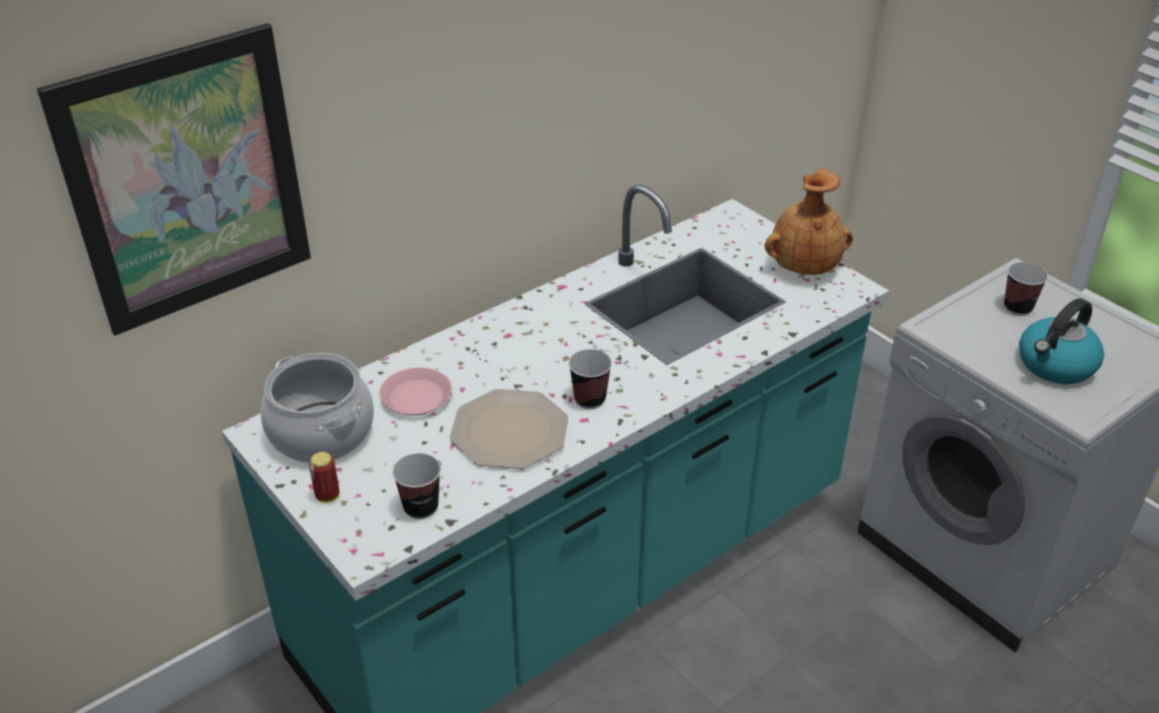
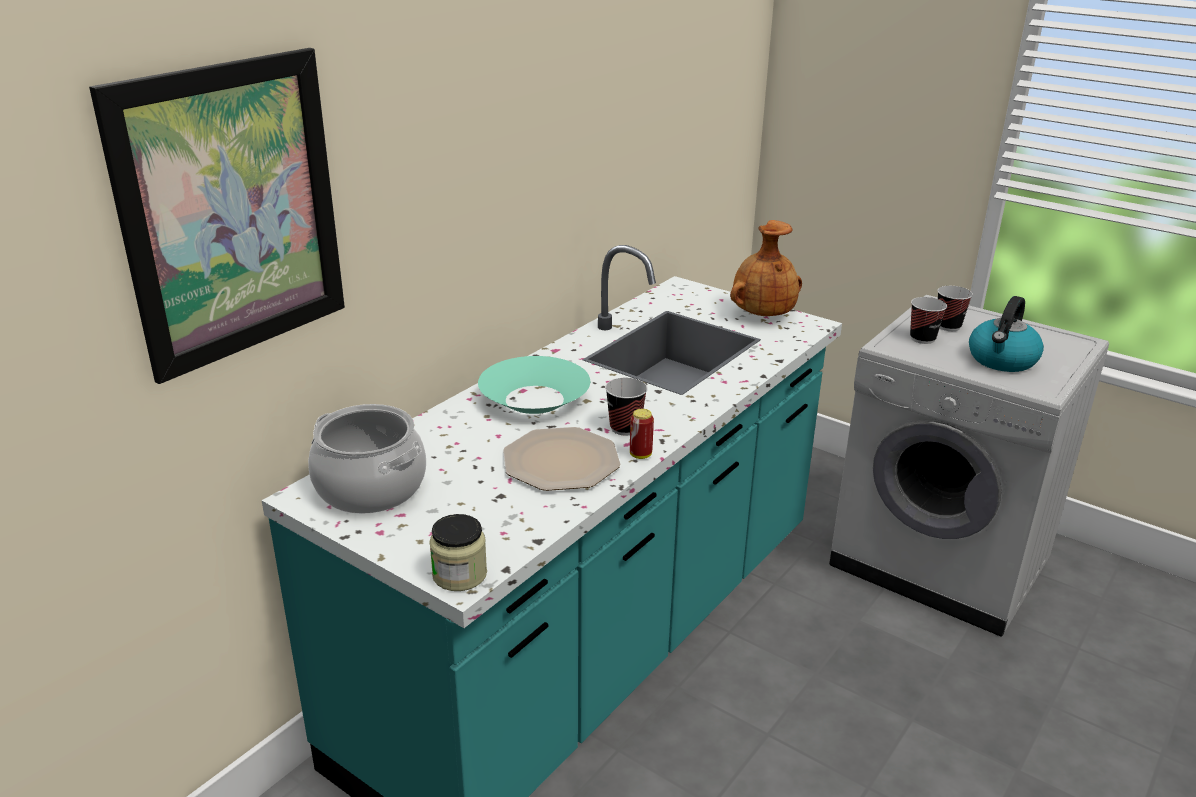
camera: 15 degrees left, 10 degrees down
can [309,452,339,502] -> can moved to [630,409,654,459]
pink plate [379,368,452,416] -> none
cup [392,453,441,519] -> cup moved to [910,297,947,344]
none -> jar [429,514,487,591]
none -> turquoise bowl [478,356,590,414]

